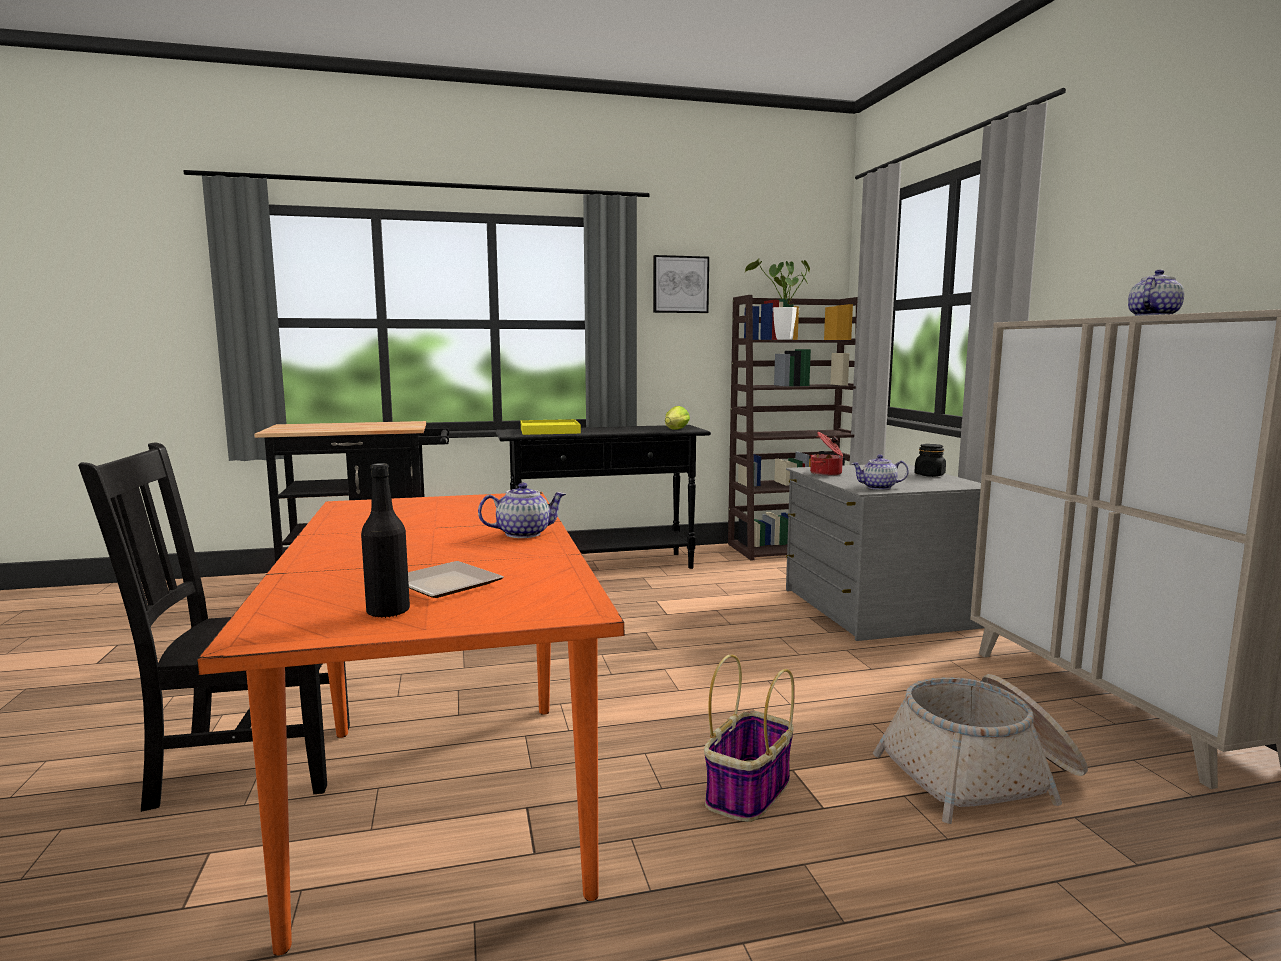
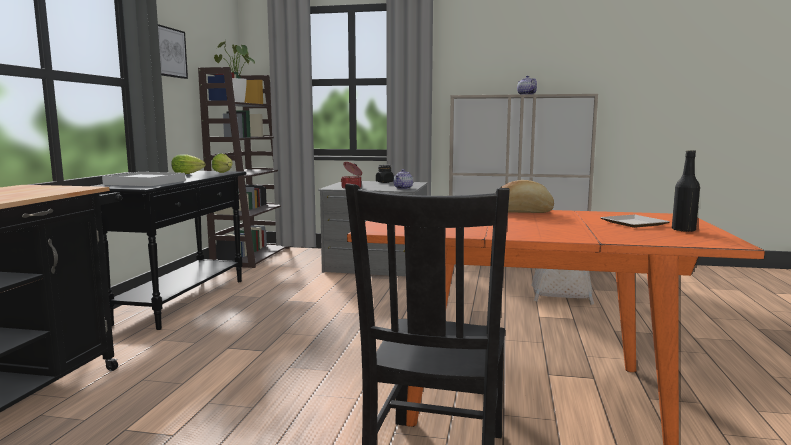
camera: 65 degrees left, 0 degrees up
teapot [478,483,566,538] -> bread [501,180,554,213]
yellow tray [521,419,581,435] -> white tray [102,172,186,186]
basket [704,654,795,822] -> none
none -> lettuce [171,154,206,174]

